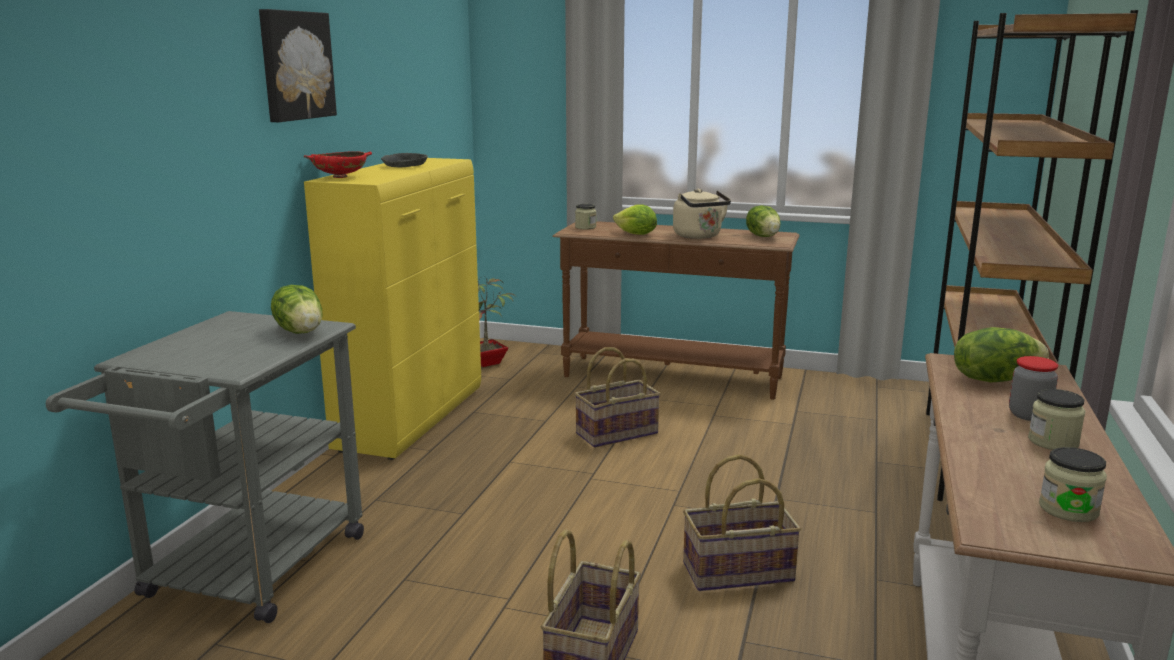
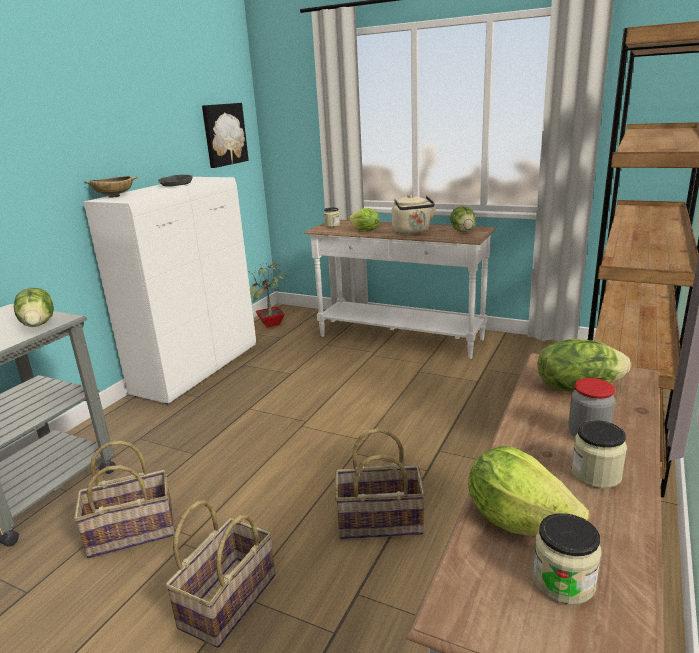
camera: 10 degrees right, 5 degrees up
picture [259,9,337,122] -> picture moved to [202,103,249,168]
red bowl [304,151,372,178] -> beige bowl [84,176,138,198]
yellow cabinet [304,158,481,460] -> white cabinet [84,177,256,404]
brown console table [552,221,800,400] -> white console table [304,220,495,359]
basket [575,347,661,448] -> basket moved to [74,440,175,558]
none -> lettuce [468,446,589,536]

